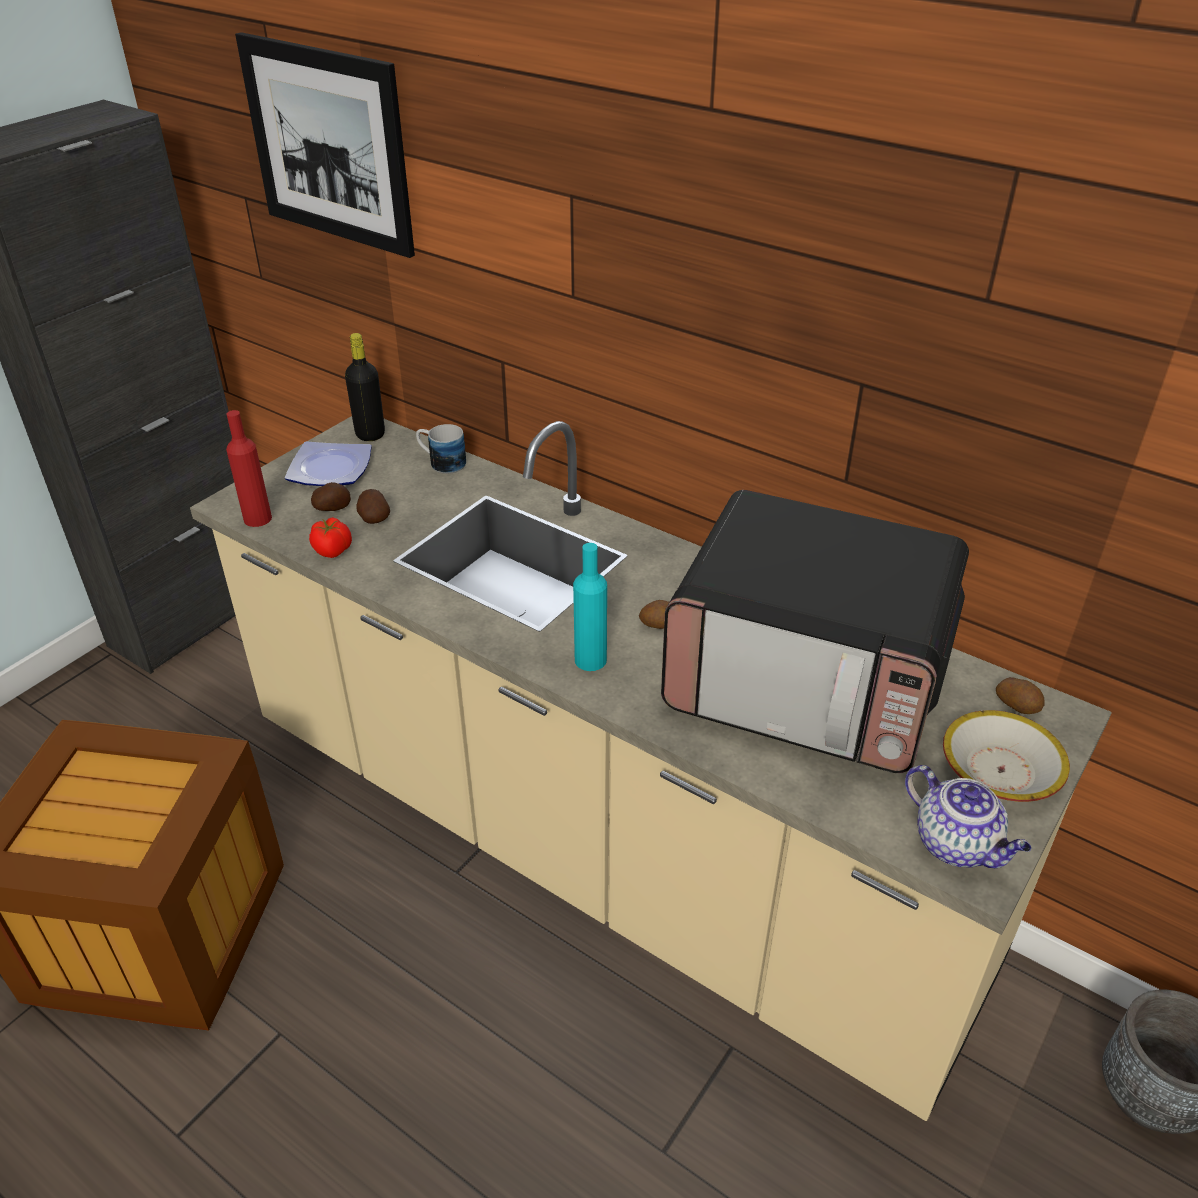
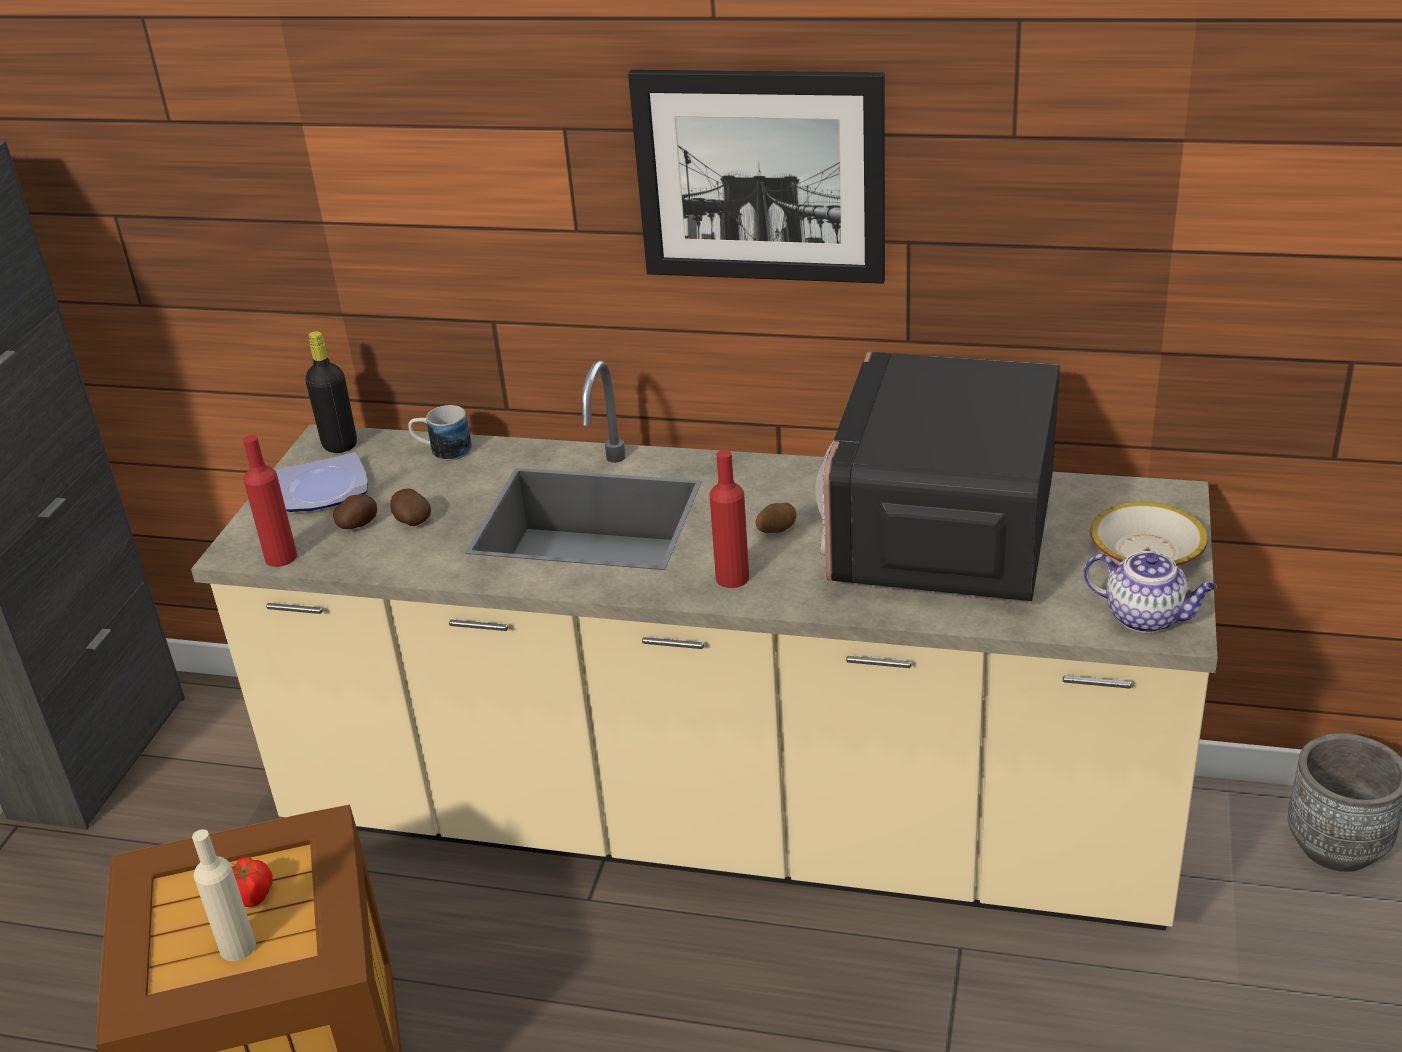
camera: 20 degrees left, 5 degrees down
picture [235,32,415,258] -> picture moved to [628,70,885,284]
tomato [309,517,352,558] -> tomato moved to [231,857,273,907]
turquoise bottle [573,543,607,671] -> red bottle [710,450,749,588]
microwave [661,490,969,773] -> microwave turned 105 degrees clockwise [815,352,1060,601]
potato [996,677,1045,714] -> none
none -> beige bottle [192,829,256,961]

